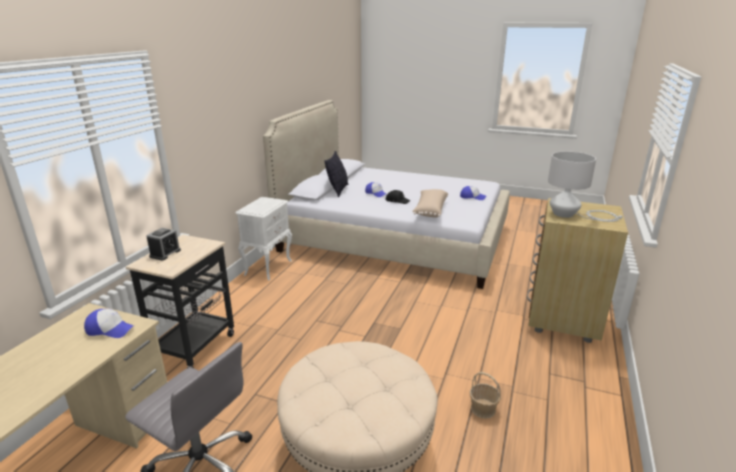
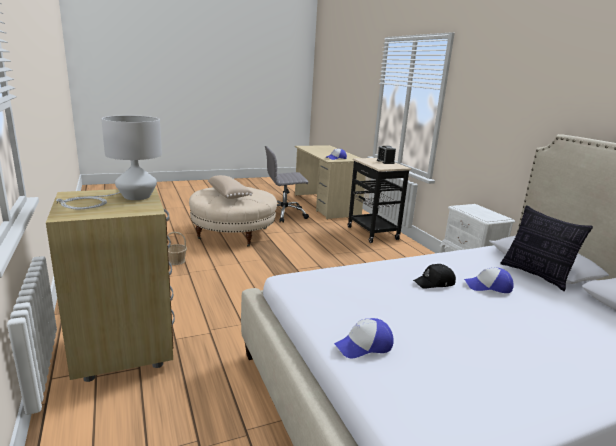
camera: 135 degrees right, 5 degrees down
beige pillow [412,189,448,217] -> beige pillow moved to [208,175,253,199]

